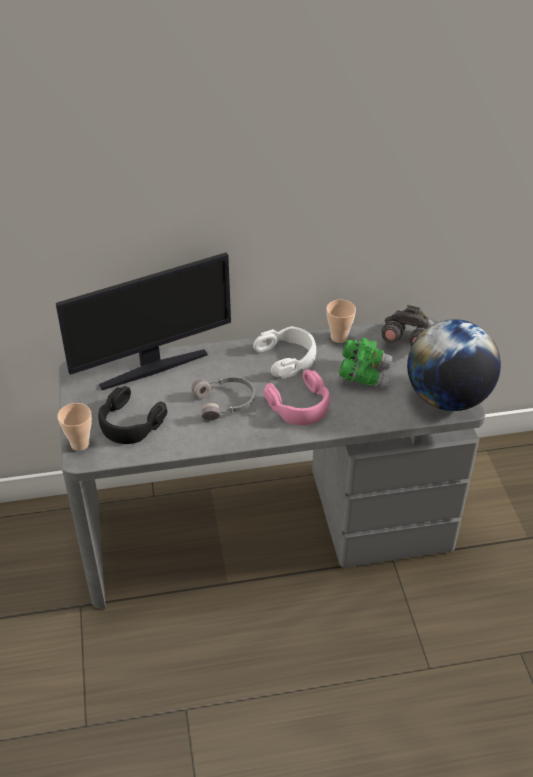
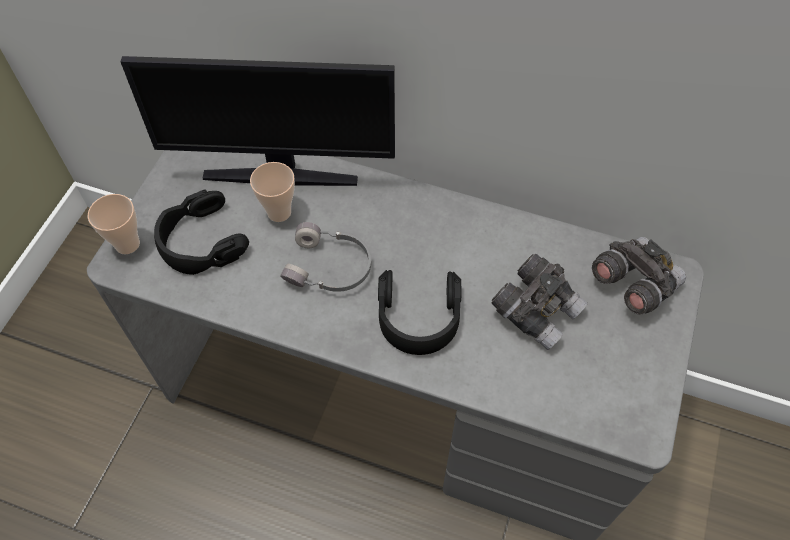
camera: 30 degrees right, 15 degrees up
white headphones [253,326,316,379] -> none
pink headphones [264,369,330,425] -> black headphones [378,270,461,355]
cup [326,299,356,343] -> cup moved to [250,162,295,222]
green binoculars [339,338,392,389] -> grey binoculars [491,254,588,350]
globe [407,319,501,411] -> none

